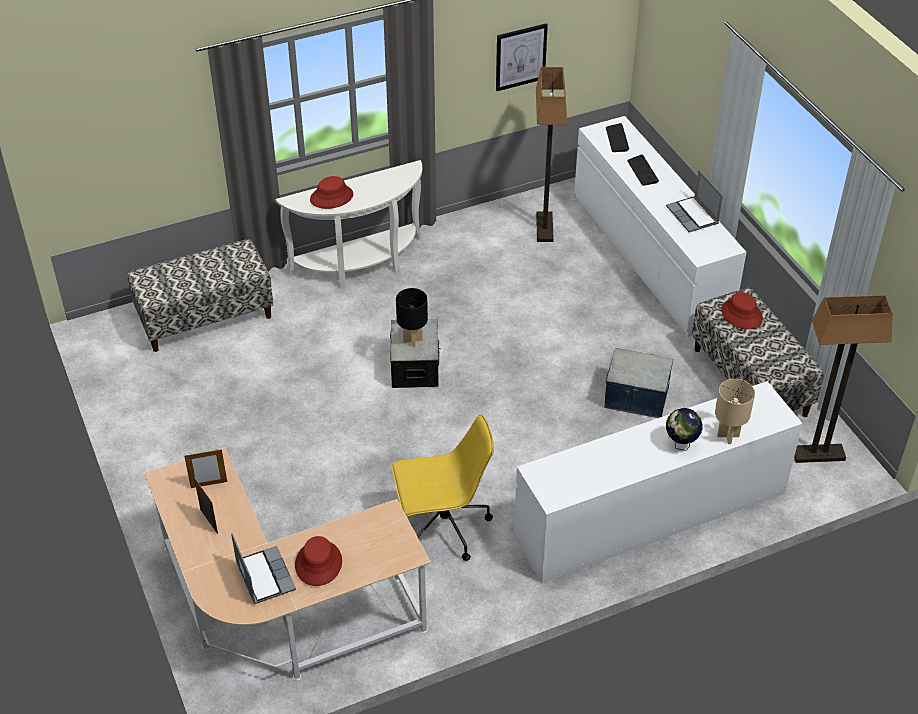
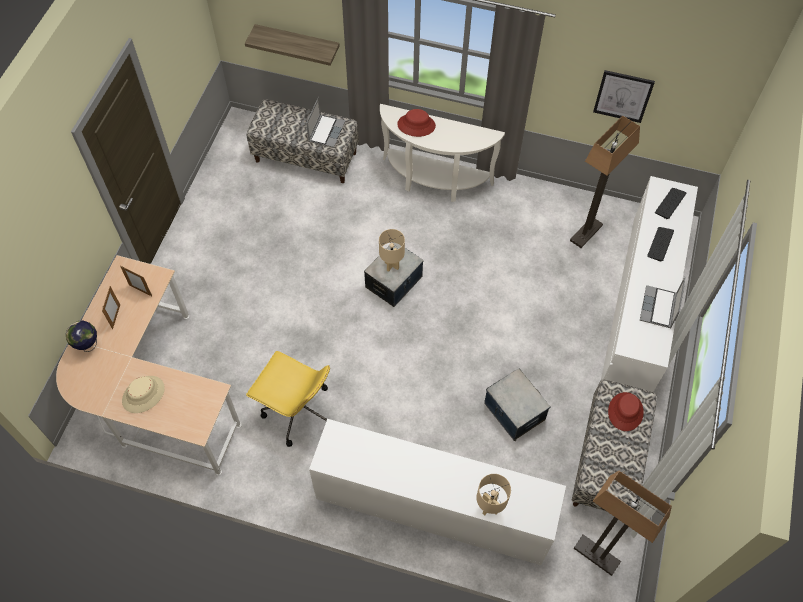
camera: 40 degrees right, 15 degrees up
laptop [231,533,296,604] -> laptop moved to [306,96,345,148]
red hat [295,536,342,586] -> beige hat [122,376,165,413]
black table lamp [396,288,428,347] -> beige table lamp [379,229,405,272]
globe [666,408,702,451] -> globe moved to [66,321,97,352]
none -> shelf [245,24,340,66]

